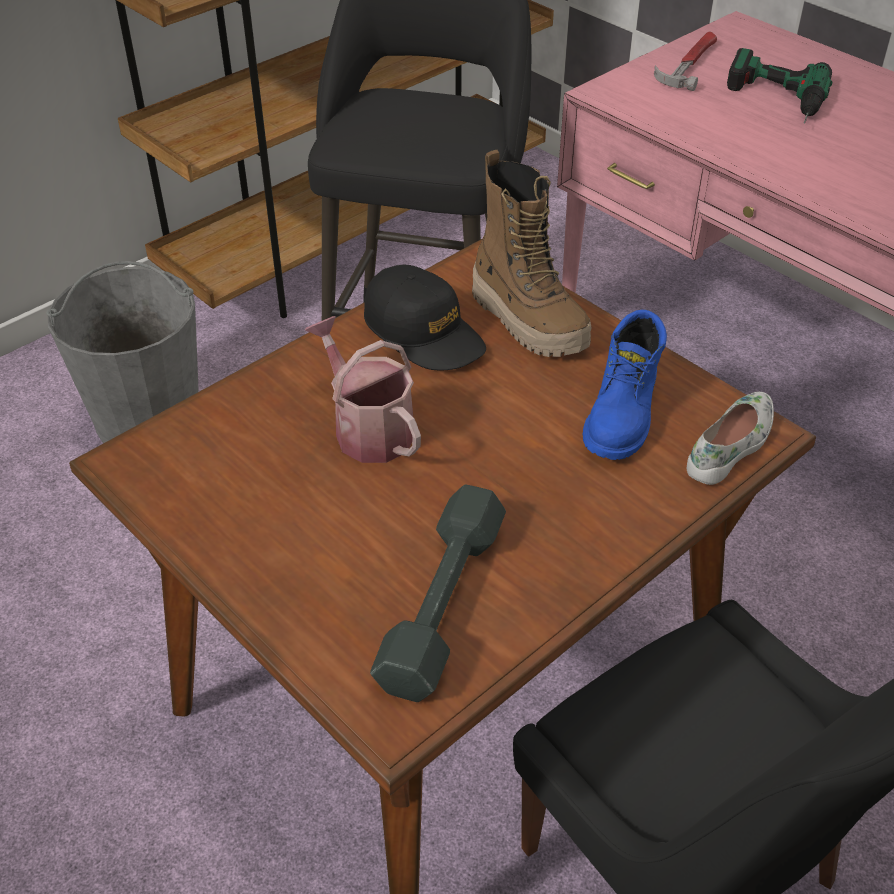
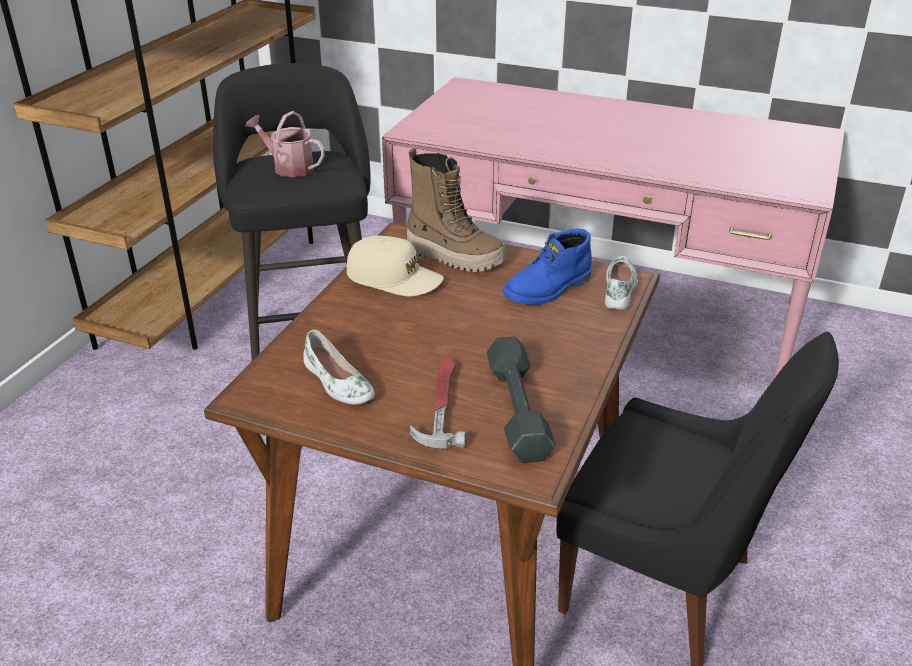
camera: 25 degrees left, 10 degrees down
grey bucket [46,261,199,443] -> none
watering can [305,316,421,463] -> watering can moved to [245,111,325,177]
black cap [364,265,486,371] -> beige cap [347,236,444,296]
blue boot [582,310,667,460] -> blue boot turned 60 degrees clockwise [503,228,592,305]
hammer [654,32,717,91] -> hammer moved to [410,358,465,449]
power drill [727,48,832,123] -> none
none -> white shoe [304,330,375,405]

